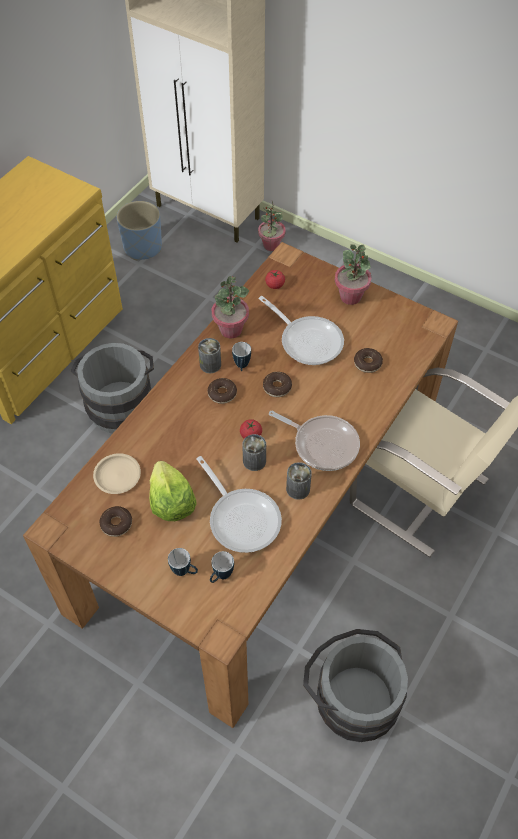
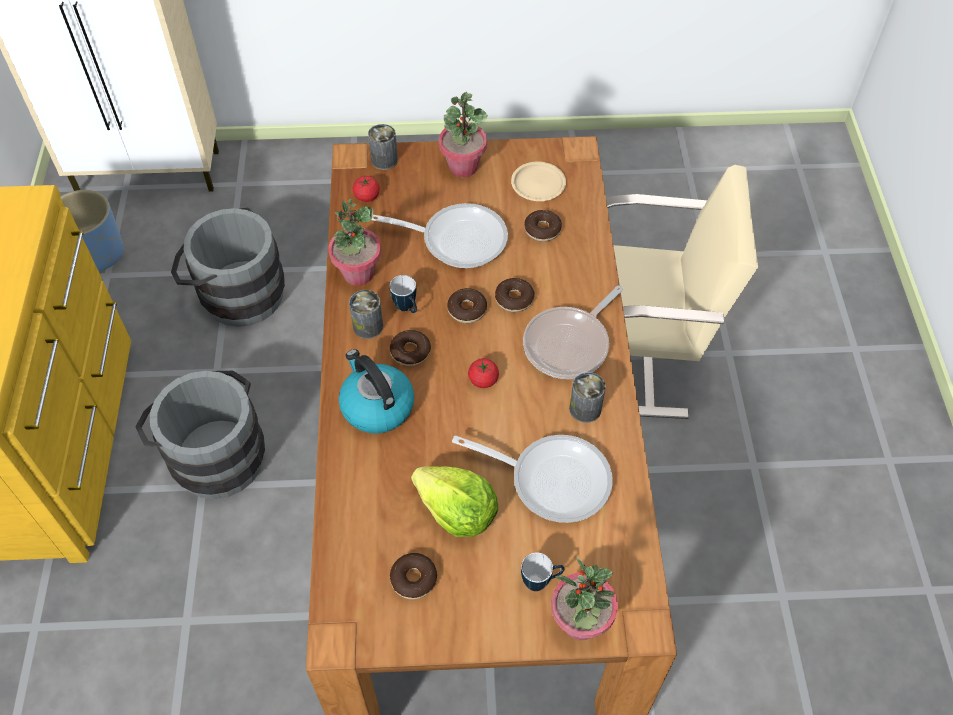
camera: 35 degrees left, 0 degrees up
beige plate [93,453,141,494] -> beige plate moved to [511,161,566,201]
mug [210,551,234,583] -> none
can [242,434,266,471] -> can moved to [368,124,398,170]
potted plant [258,201,286,251] -> potted plant moved to [551,556,618,640]
frying pan [269,411,360,471] -> frying pan turned 135 degrees clockwise [523,286,623,379]
grey bucket [303,629,408,742] -> grey bucket moved to [171,207,285,327]
none -> kettle [339,349,414,434]
none -> donut [495,278,534,312]

